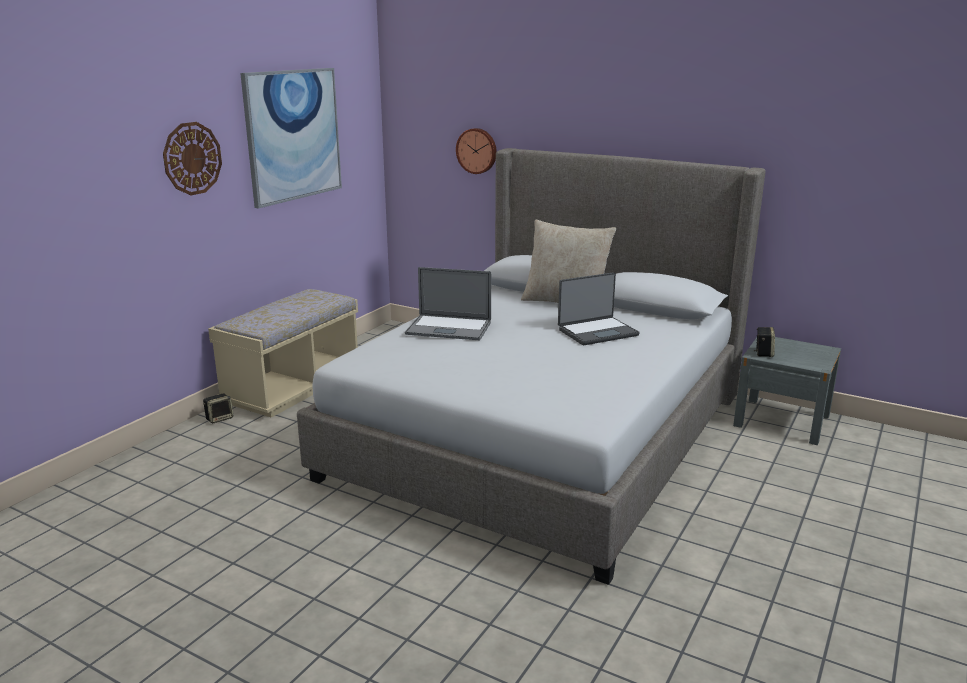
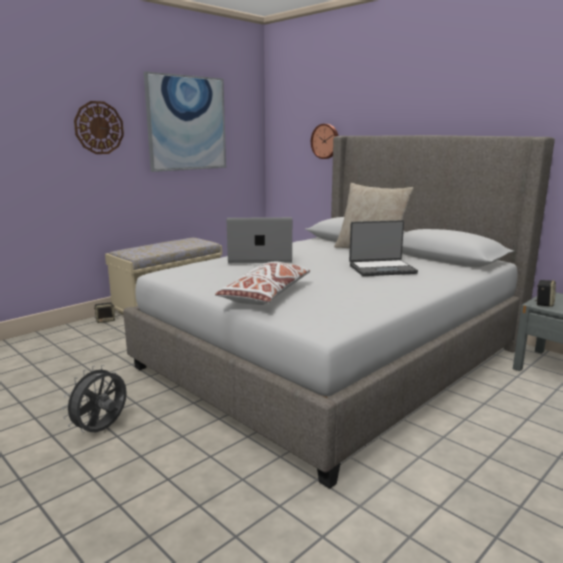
camera: 15 degrees right, 5 degrees down
laptop [405,267,491,340] -> laptop turned 150 degrees clockwise [227,217,292,263]
none -> grey fan [62,365,127,433]
none -> white pillow [215,262,310,305]

